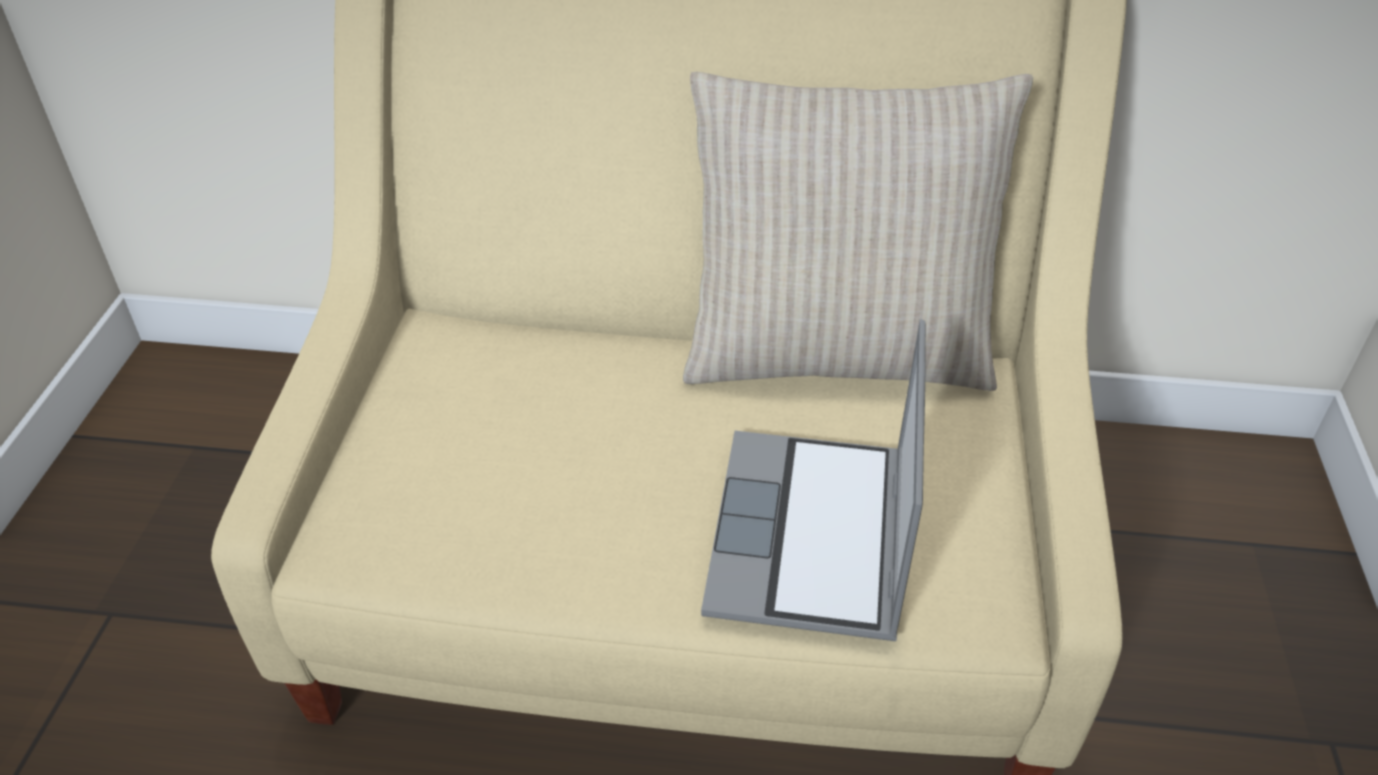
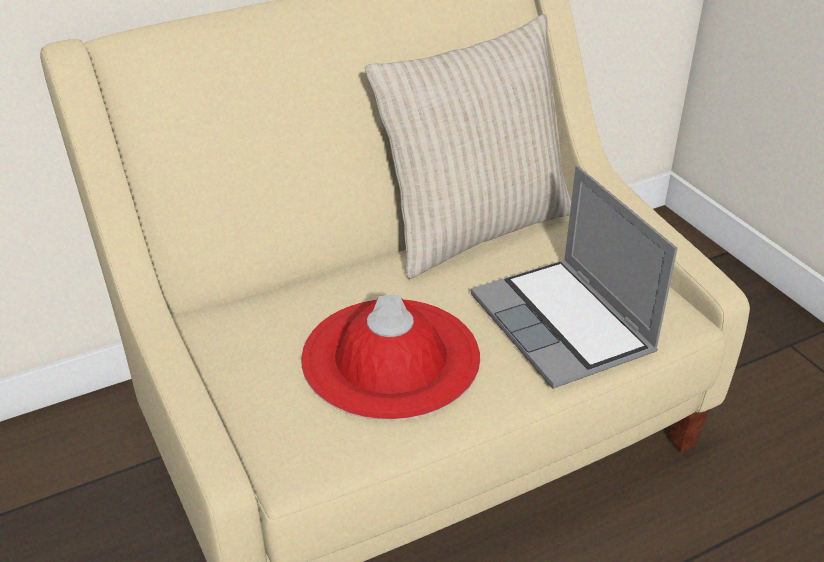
camera: 35 degrees left, 5 degrees down
none -> red hat [301,295,480,420]

